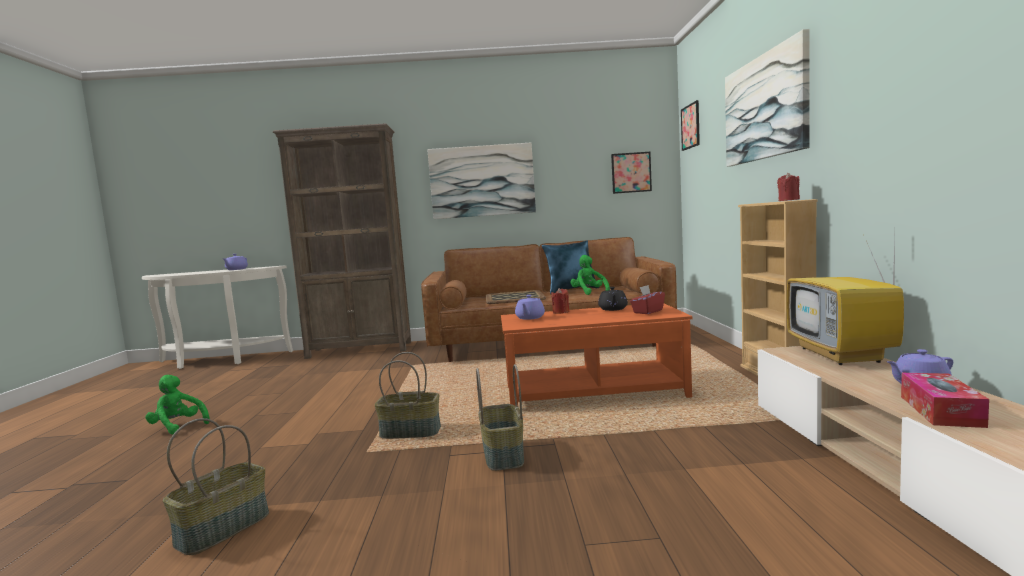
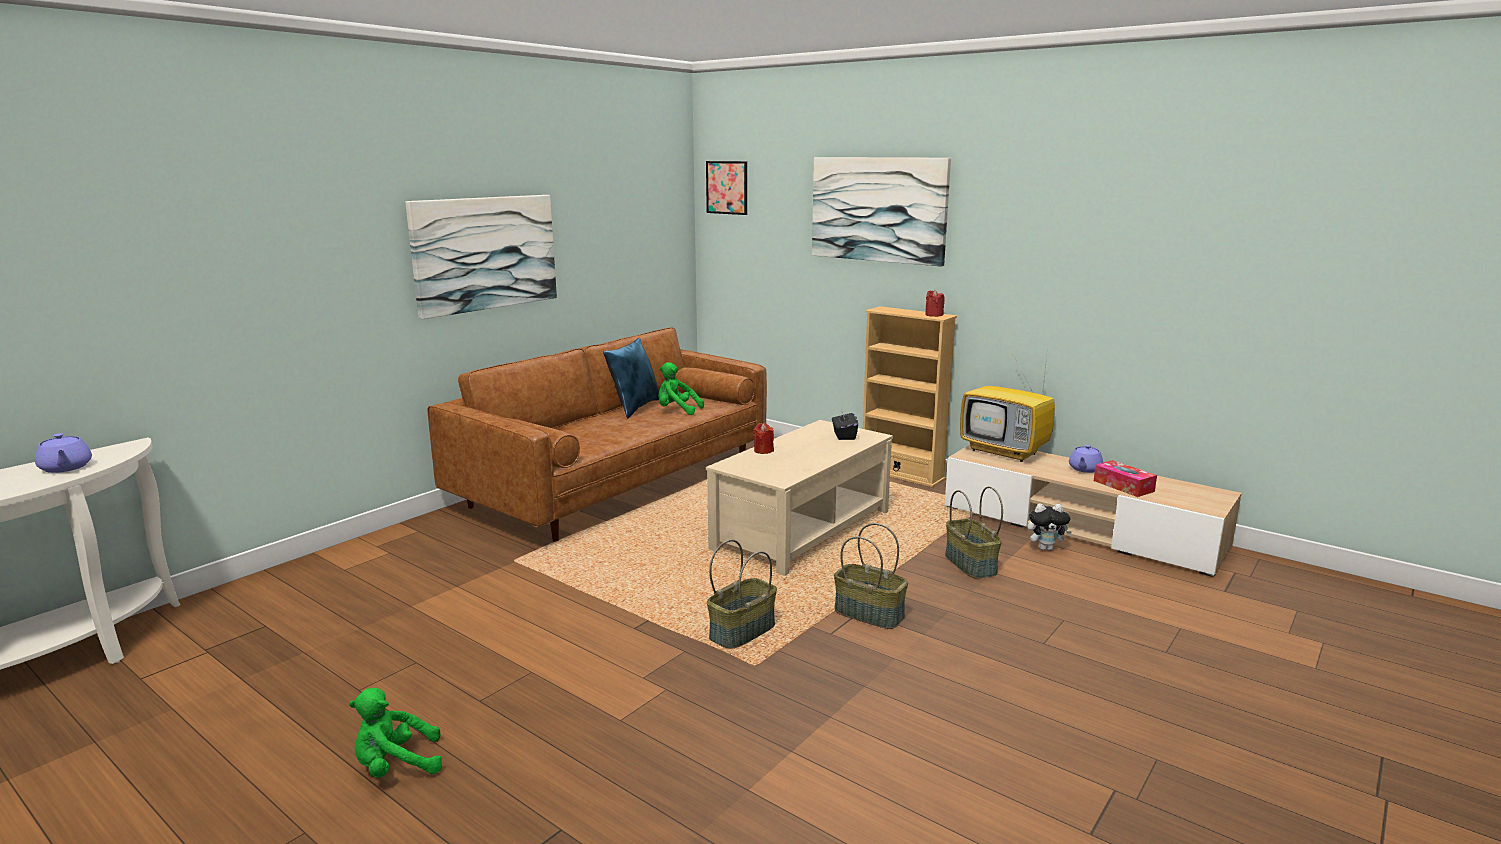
camera: 50 degrees left, 10 degrees up
basket [163,418,269,555] -> basket moved to [945,486,1003,579]
brown bookcase [273,123,411,359] -> none
tray [486,290,546,304] -> none
orange coffee table [501,304,693,406] -> beige coffee table [706,420,893,576]
purple teapot [515,295,545,320] -> none
black teapot [598,287,628,311] -> none
picture [611,152,652,194] -> none
red tissue box [630,285,665,314] -> black tissue box [832,409,858,440]
none -> plush toy [1027,504,1072,551]

